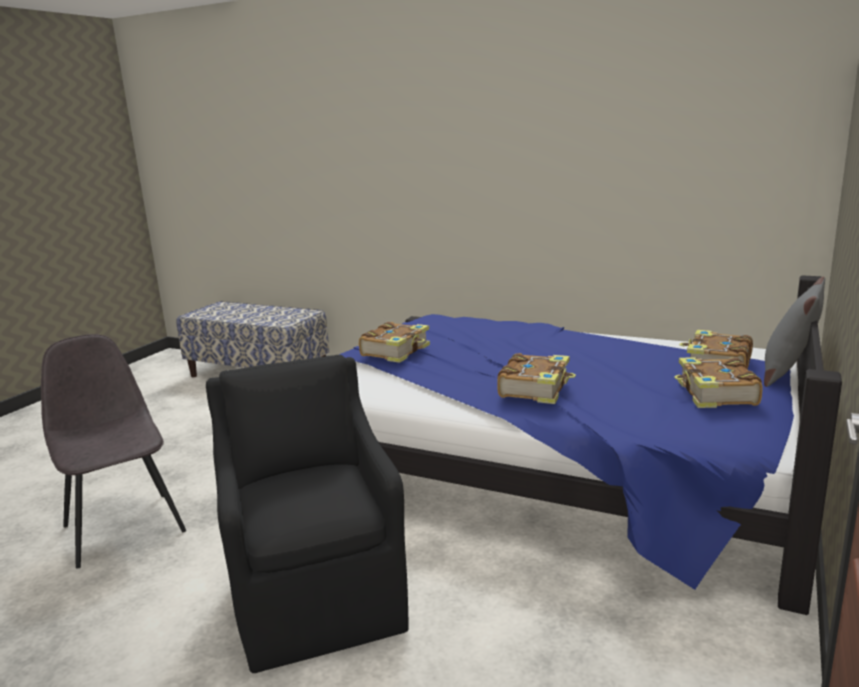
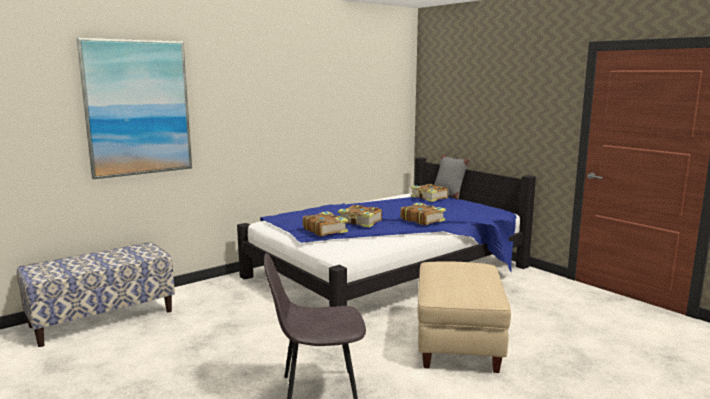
camera: 65 degrees left, 5 degrees down
black armchair [206,355,409,673] -> beige ottoman [417,261,511,373]
book [674,357,763,408] -> book moved to [338,205,382,228]
none -> picture [76,38,192,179]

